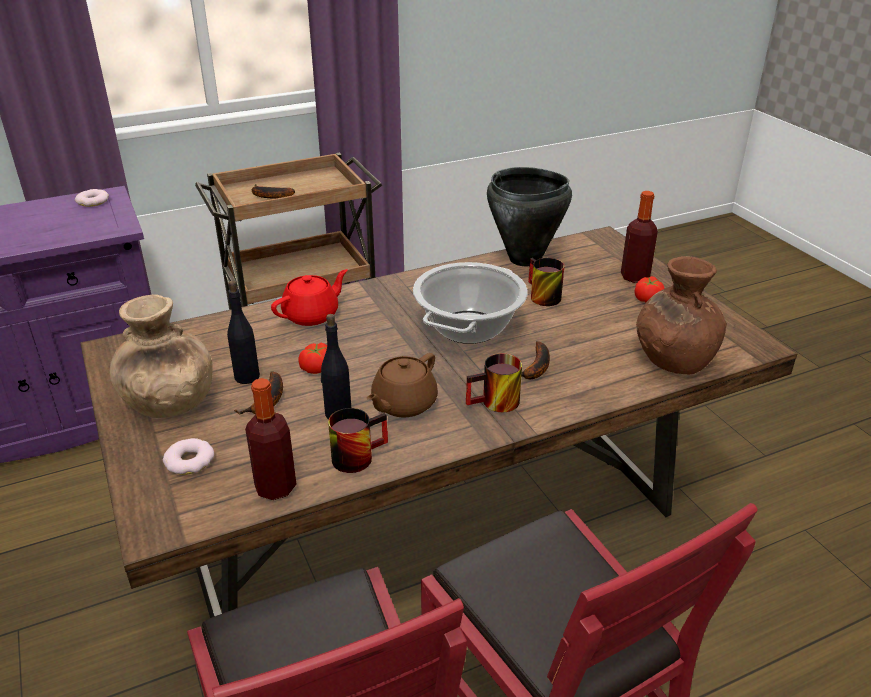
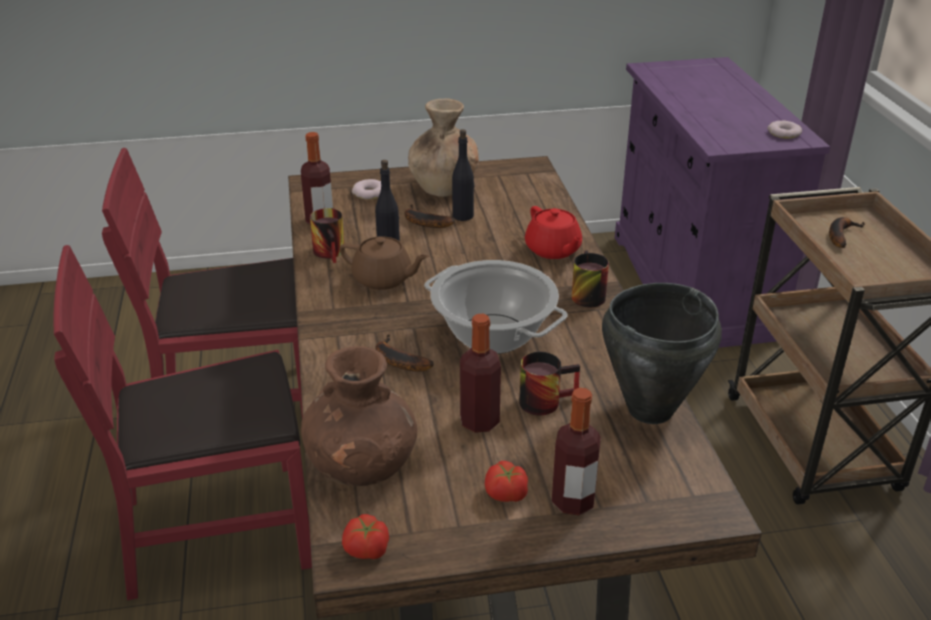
camera: 105 degrees right, 0 degrees up
tomato [298,342,327,374] -> tomato moved to [342,514,389,559]
brown teapot [367,353,438,417] -> brown teapot turned 150 degrees clockwise [339,236,429,290]
mug [466,353,522,412] -> mug moved to [572,250,609,307]
none -> bottle [460,314,501,433]

